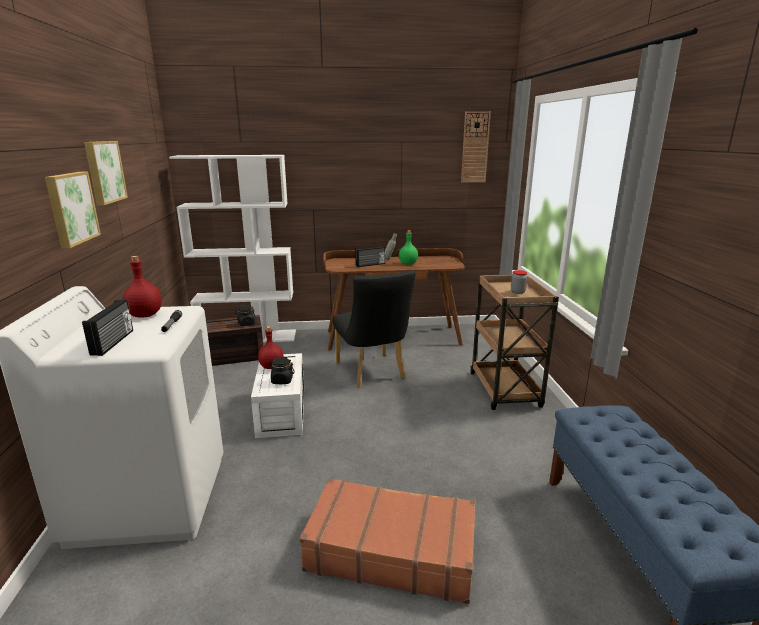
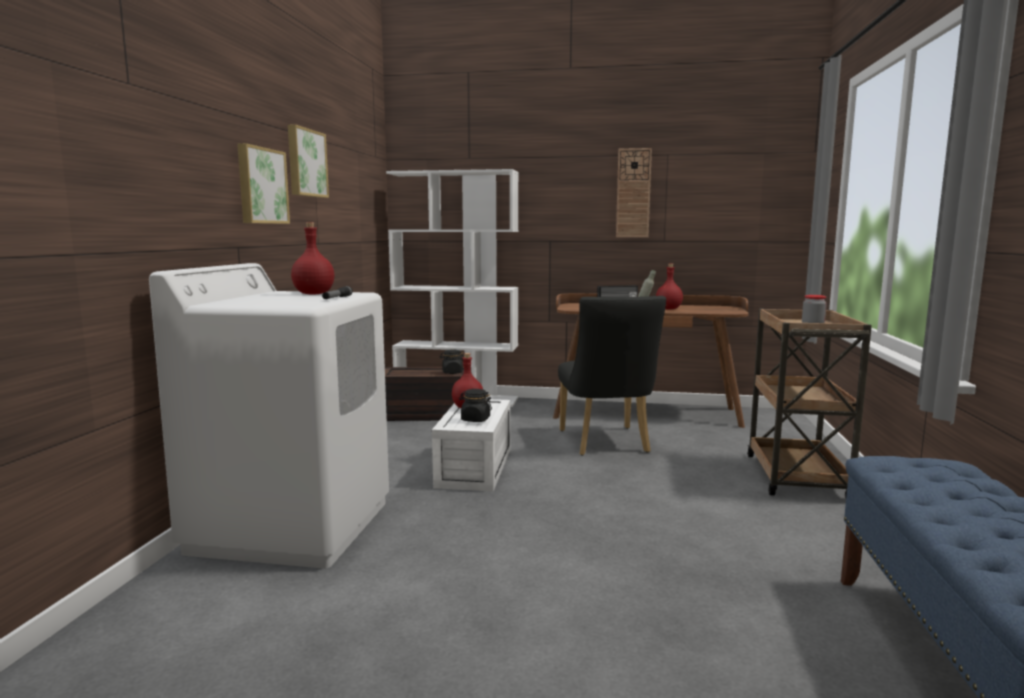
camera: 15 degrees right, 10 degrees down
radio [82,300,133,356] -> none
brown suitcase [300,478,476,604] -> none
green bottle [399,230,418,265] -> red bottle [656,263,683,310]
wall clock [461,111,491,183] -> wall clock moved to [616,148,652,237]

